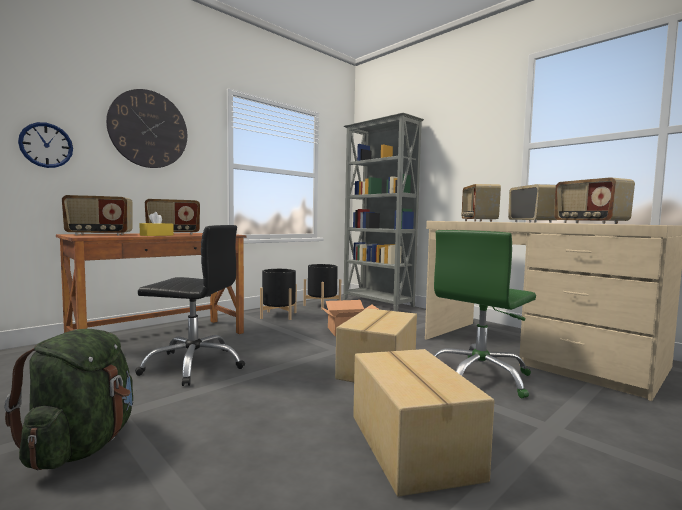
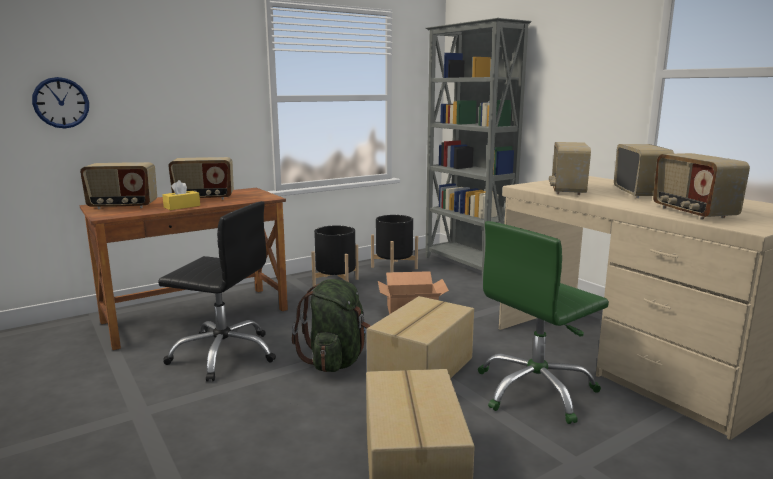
camera: 10 degrees right, 10 degrees up
green backpack [4,329,133,470] -> green backpack moved to [292,279,370,372]
wall clock [106,89,187,168] -> none

